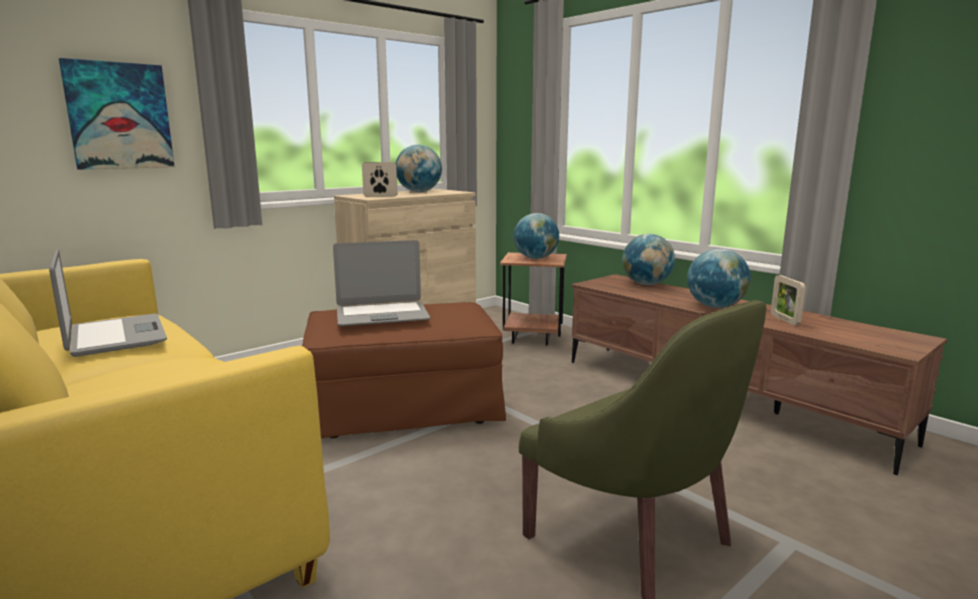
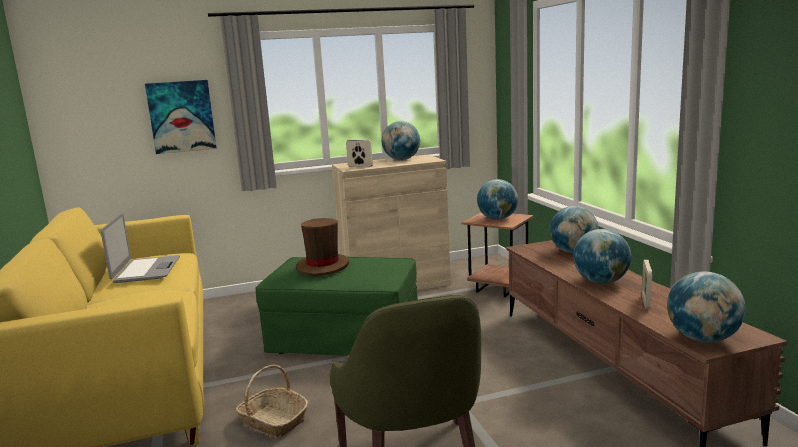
camera: 25 degrees right, 0 degrees up
brown ottoman [302,302,506,438] -> green ottoman [256,257,418,356]
laptop [333,240,430,326] -> brown hat [296,218,349,276]
none -> basket [236,365,308,437]
none -> globe [667,271,746,343]

